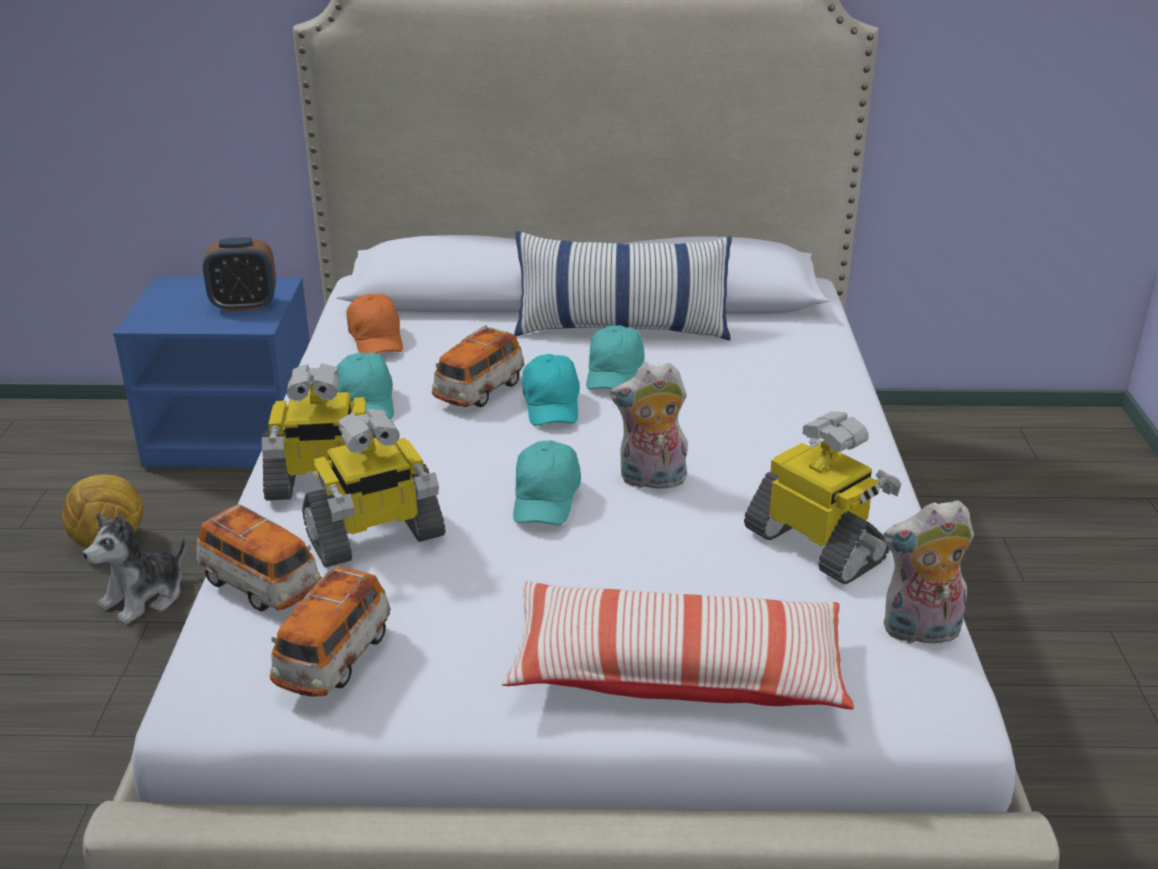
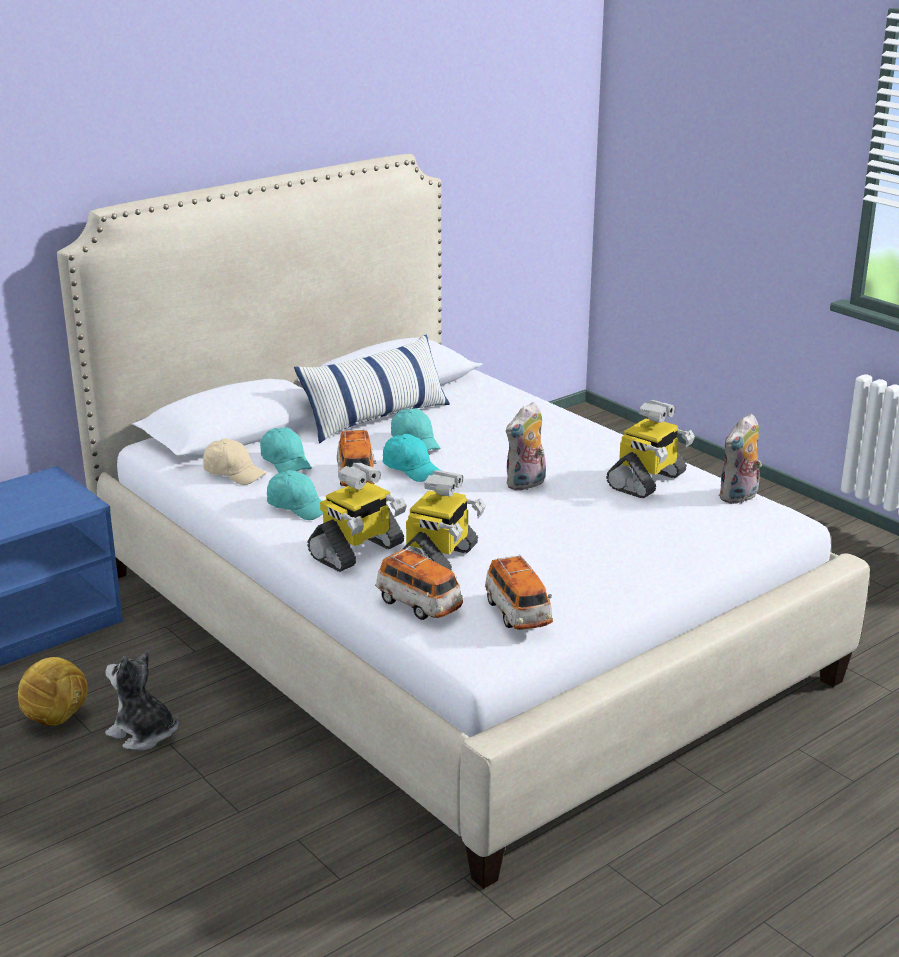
camera: 40 degrees left, 5 degrees down
plush toy [83,513,186,625] -> plush toy turned 120 degrees clockwise [105,650,179,751]
toy car [196,504,322,611] -> toy car turned 45 degrees clockwise [375,548,463,620]
alarm clock [203,237,276,311] -> none
orange cap [347,294,403,354] -> beige cap [203,438,267,485]
pillow [502,582,854,709] -> none
turquoise cap [513,440,581,525] -> turquoise cap moved to [260,427,312,473]
toy robot [744,412,901,584] -> toy robot turned 120 degrees clockwise [606,400,695,498]

